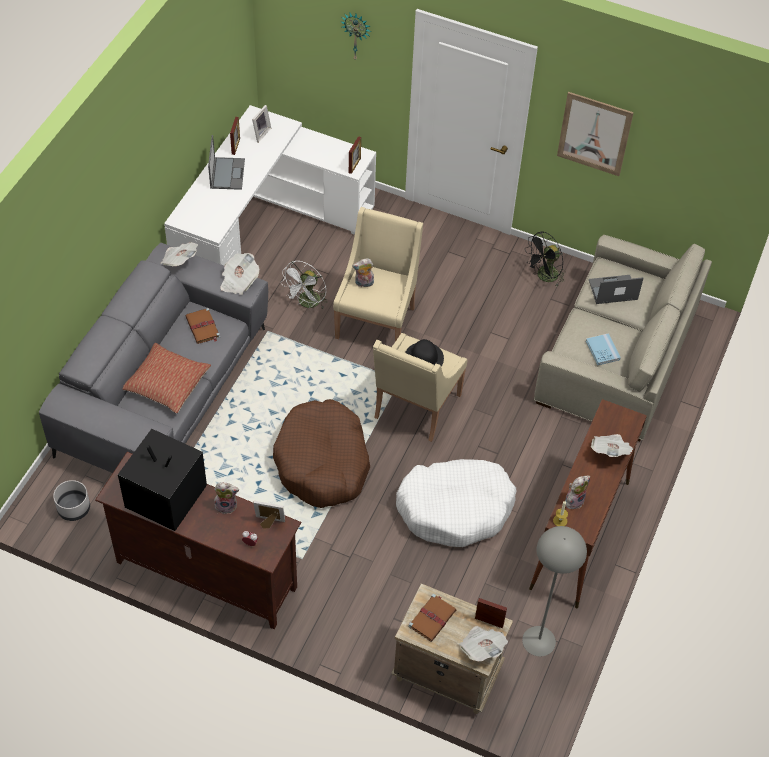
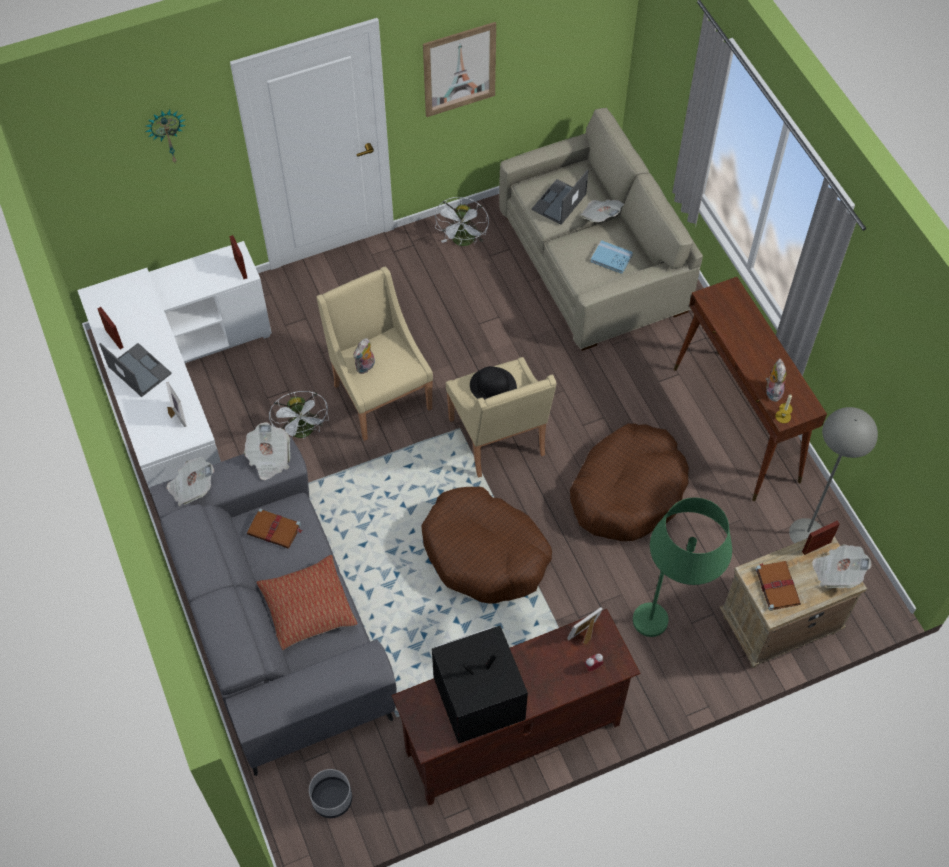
camera: 45 degrees left, 5 degrees up
plush toy [214,482,239,514] -> none
picture frame [252,105,271,143] -> picture frame moved to [166,382,187,427]
white dog bed [396,459,516,547] -> brown dog bed [570,423,689,541]
black fan [526,231,565,286] -> white fan [435,197,489,246]
newspaper [591,434,633,457] -> newspaper moved to [580,199,624,222]
none -> green floor lamp [633,498,732,637]

